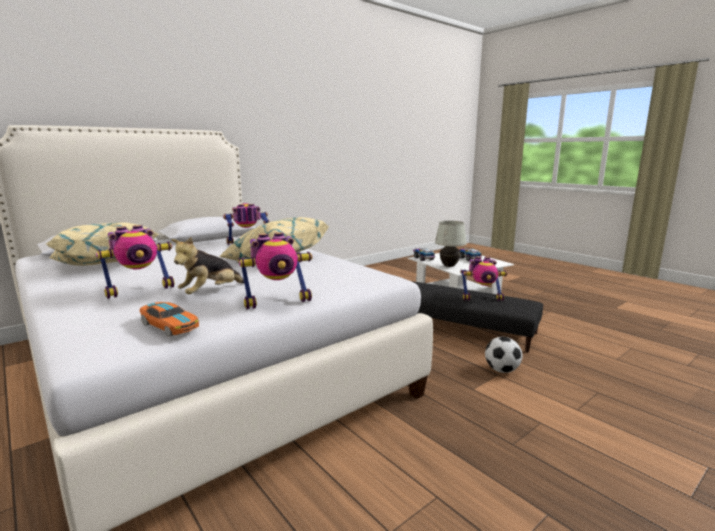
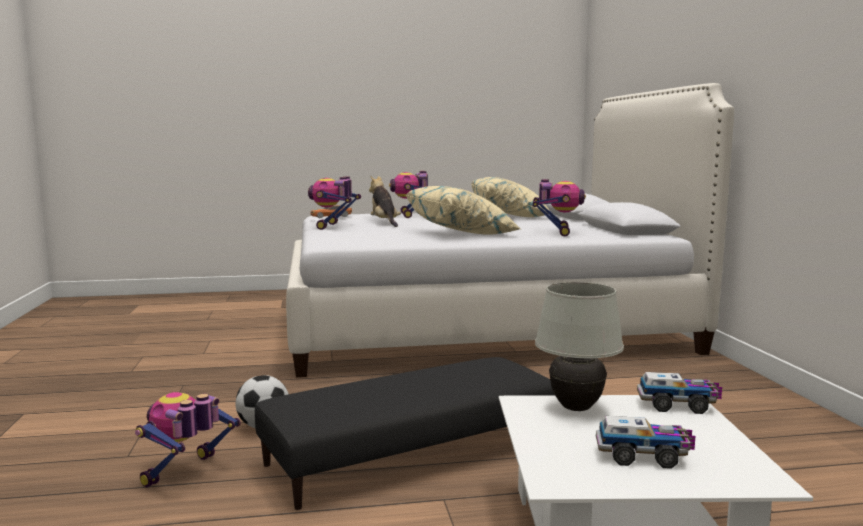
camera: 120 degrees right, 5 degrees down
toy robot [460,256,508,301] -> toy robot moved to [135,392,241,488]

